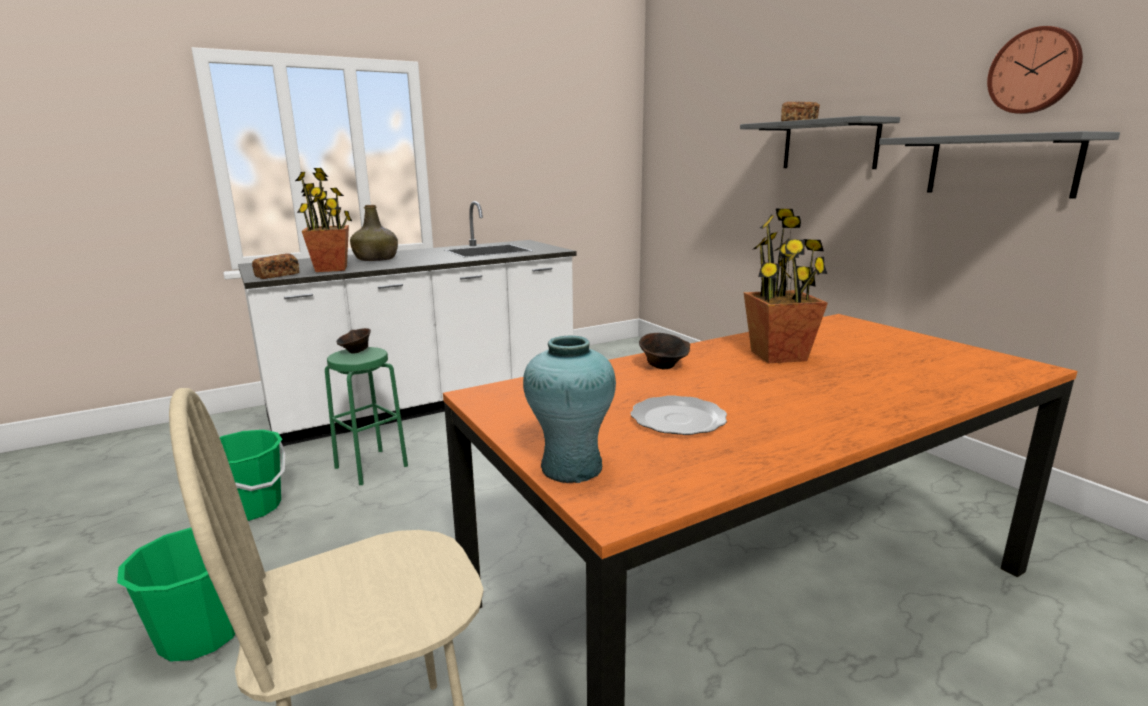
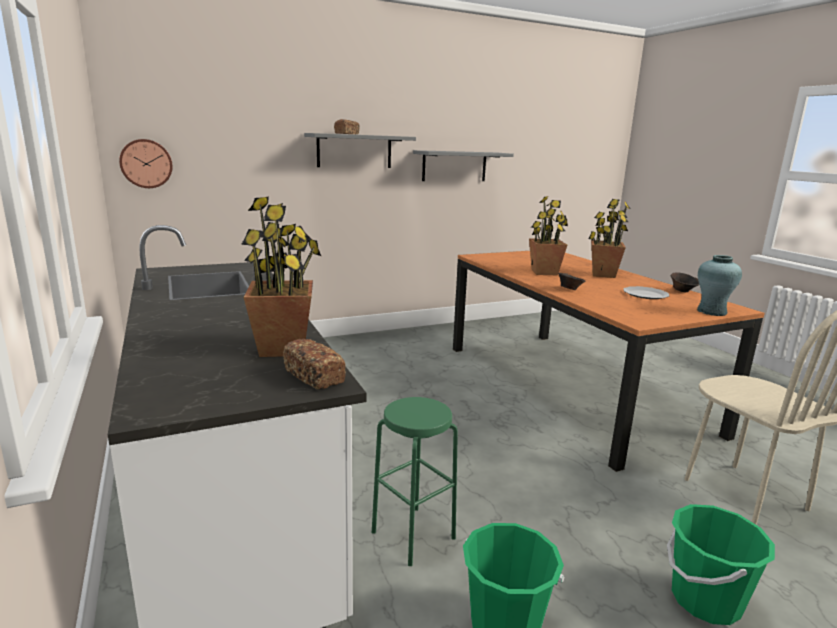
camera: 85 degrees left, 0 degrees up
brown bowl [337,328,371,354] -> brown bowl moved to [671,272,699,292]
green bottle [350,205,398,261] -> none
wall clock [987,26,1083,114] -> wall clock moved to [119,139,173,188]
none -> potted plant [589,199,631,278]

